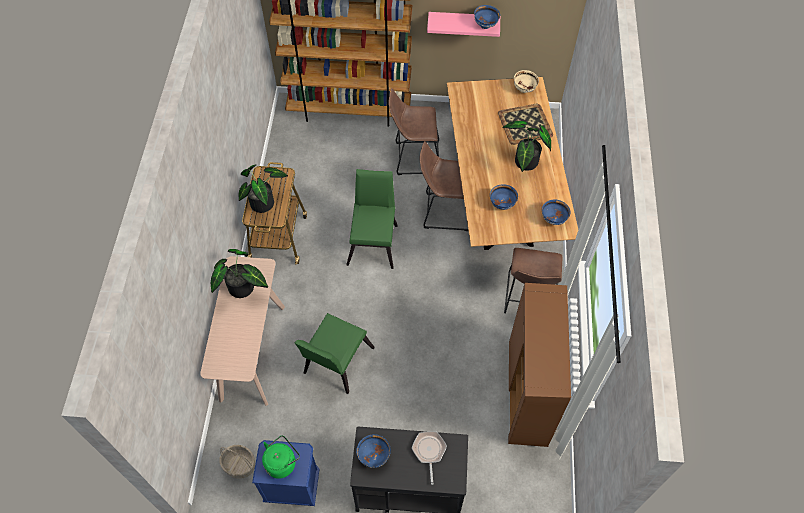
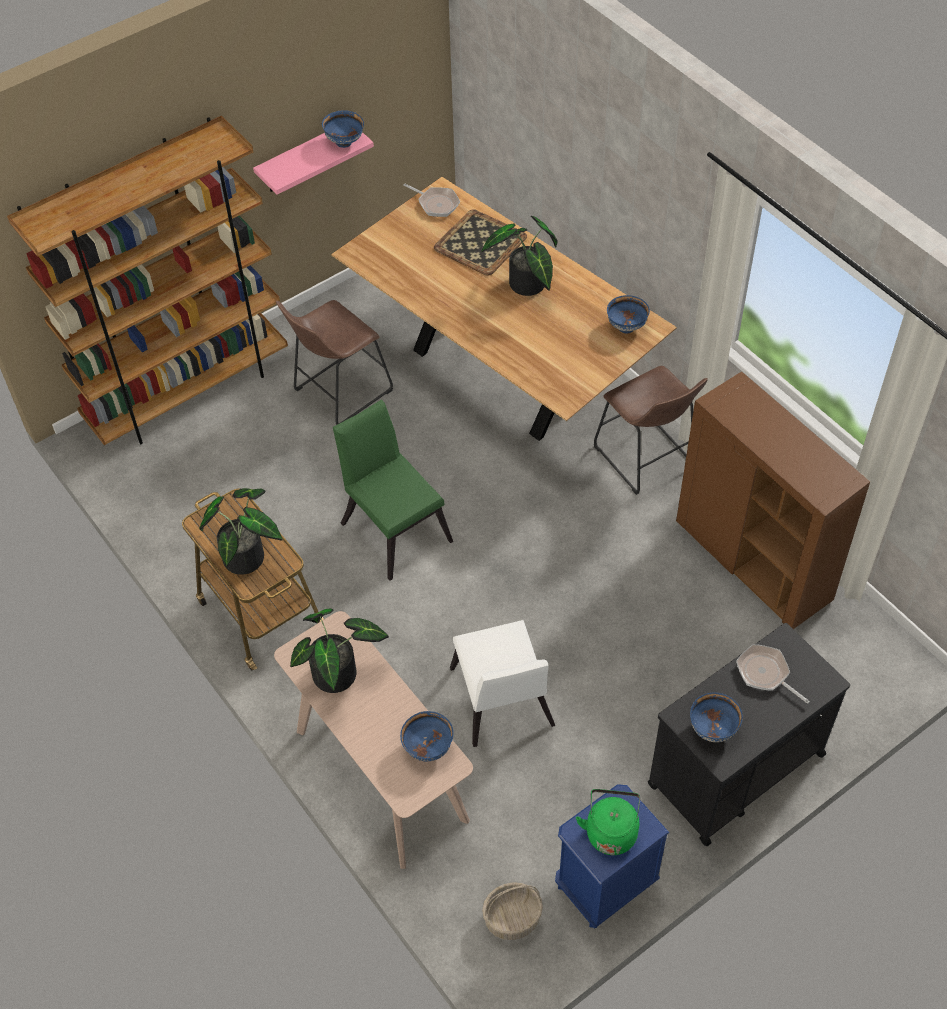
camera: 40 degrees left, 5 degrees down
green chair [295,313,375,394] -> white chair [450,620,555,747]
brown stool [420,141,468,231] -> none
blue bowl [490,184,518,210] -> blue bowl moved to [400,711,454,762]
beige bowl [514,70,539,93] -> frying pan [404,184,460,217]

